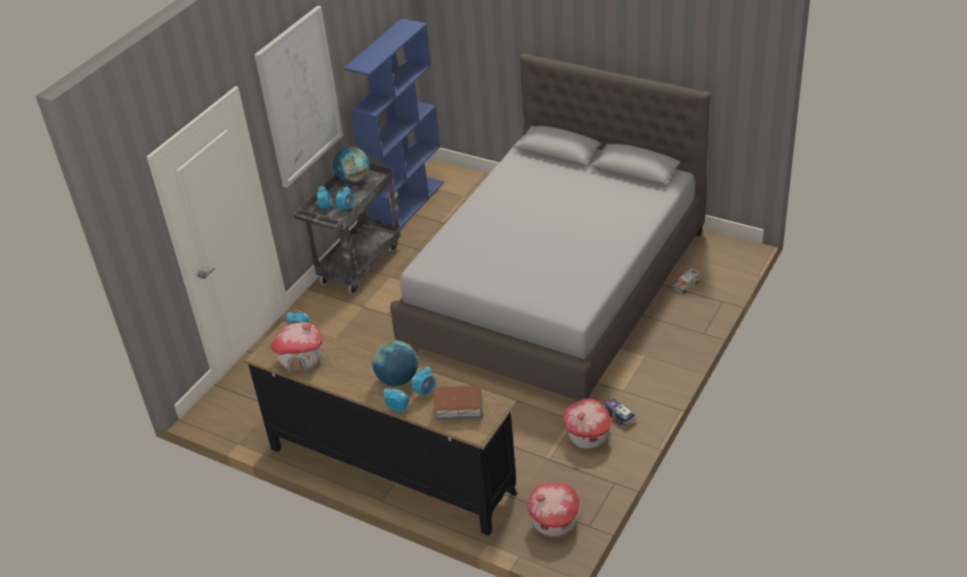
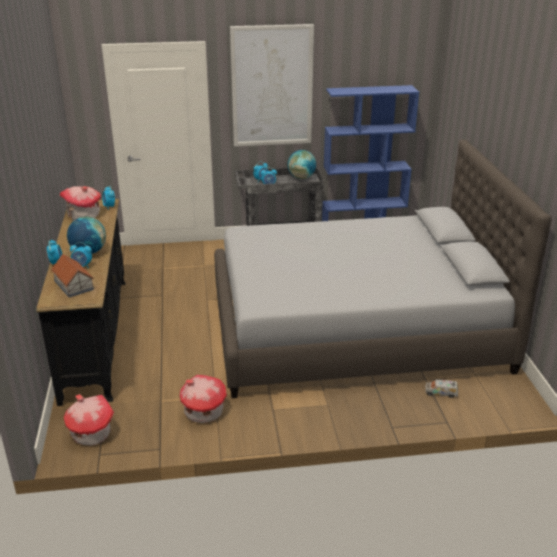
camera: 50 degrees right, 10 degrees down
toy truck [603,398,636,425] -> none

